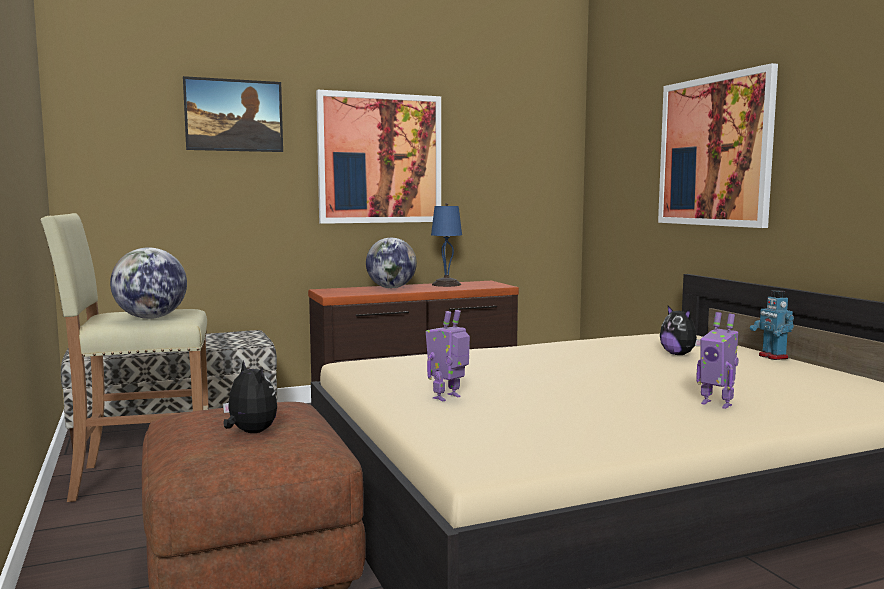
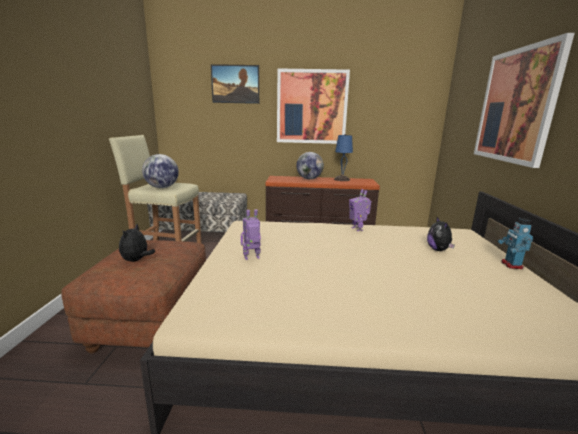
camera: 25 degrees right, 10 degrees up
plush toy [223,360,277,433] -> plush toy turned 150 degrees counterclockwise [119,224,156,262]
toy robot [696,312,739,409] -> toy robot moved to [349,189,371,231]

